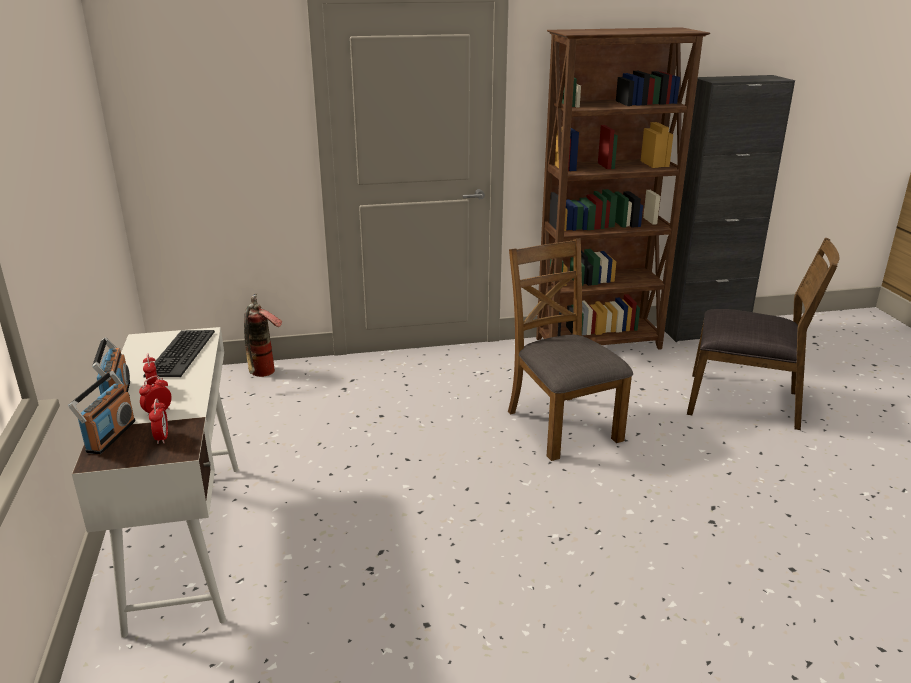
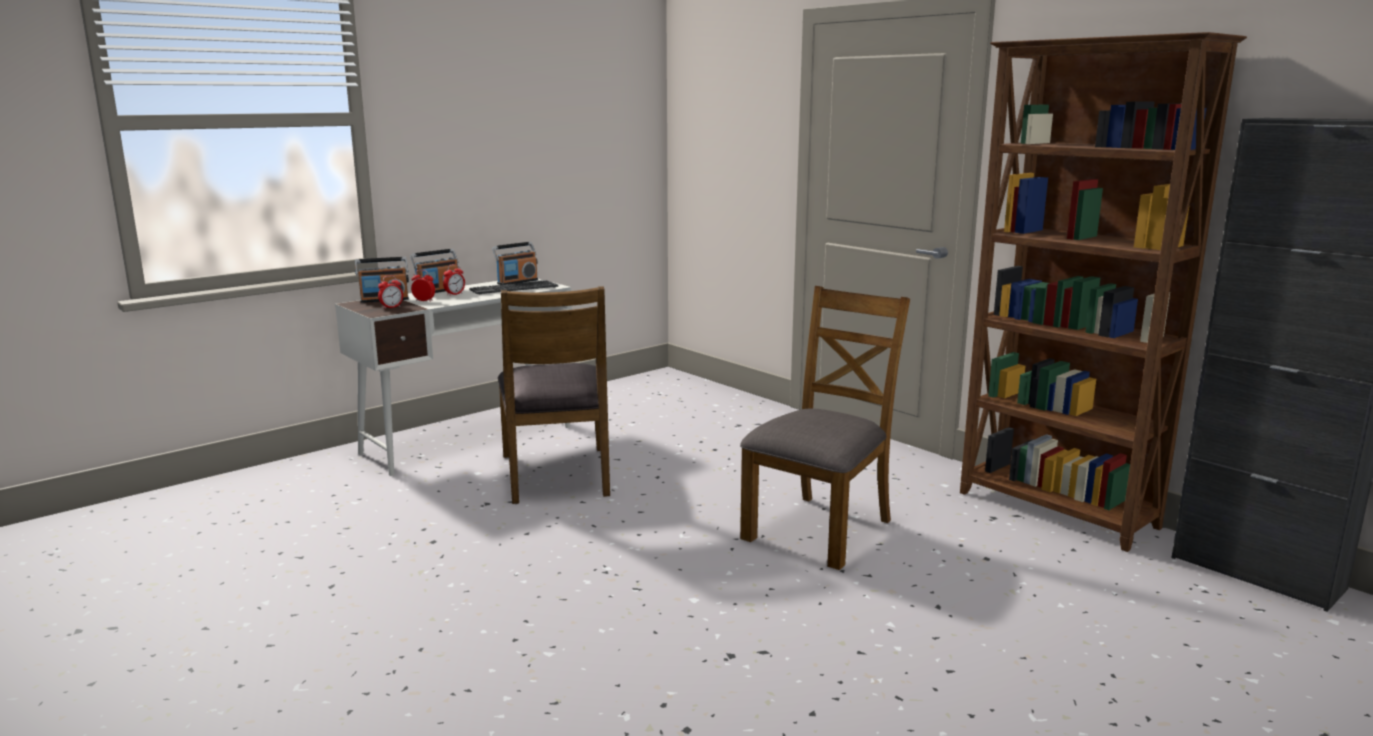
camera: 60 degrees right, 10 degrees down
fire extinguisher [244,294,282,377] -> none
brown chair [687,237,839,430] -> brown chair moved to [498,286,610,504]
none -> radio [492,242,538,285]

